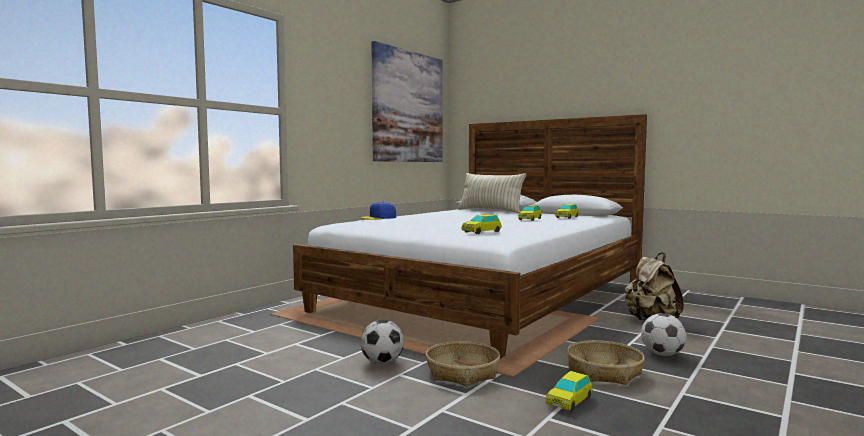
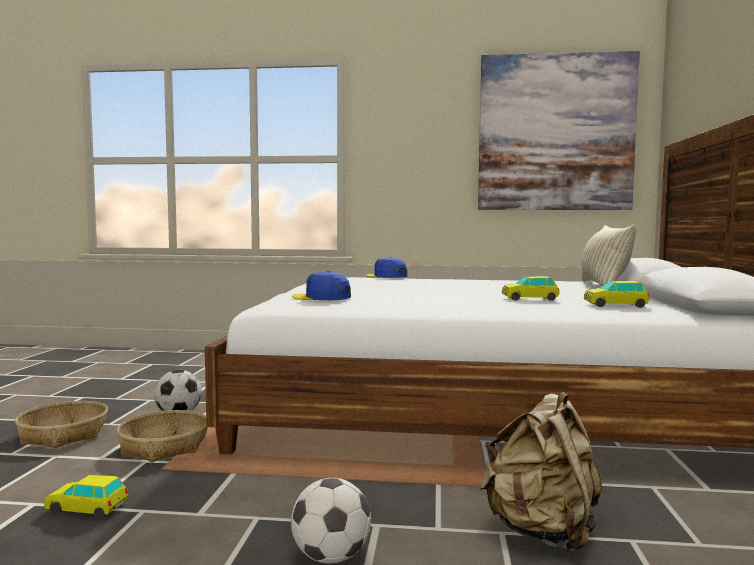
camera: 60 degrees right, 0 degrees up
toy car [462,214,502,234] -> blue cap [292,271,351,300]
basket [567,340,645,385] -> basket moved to [15,401,108,448]

